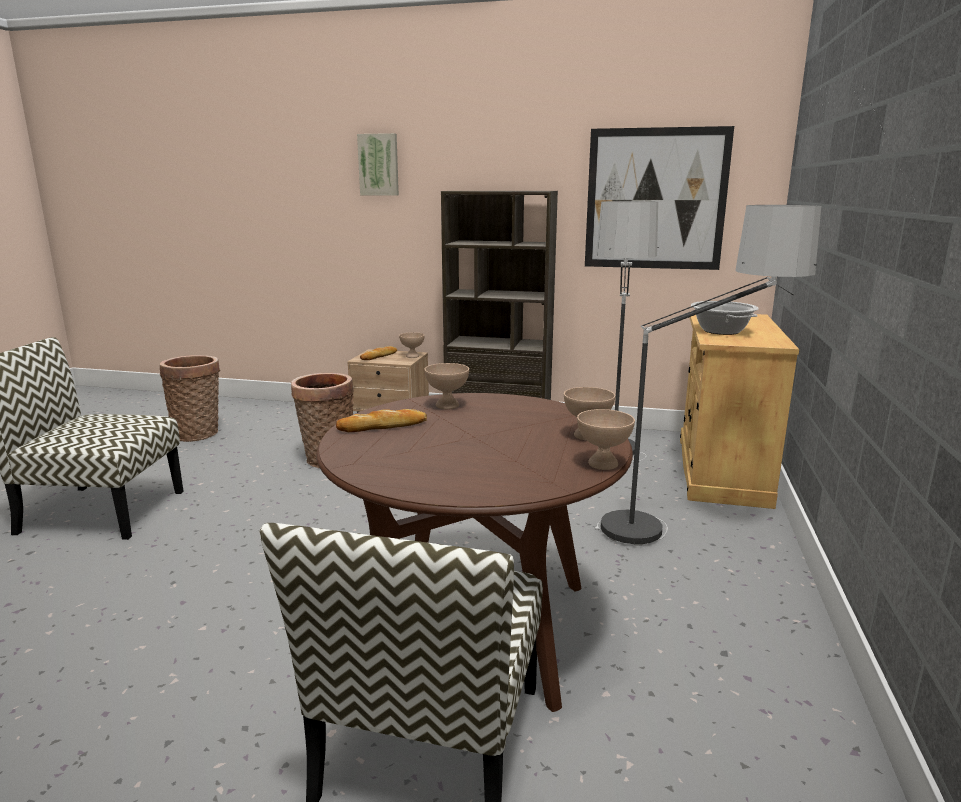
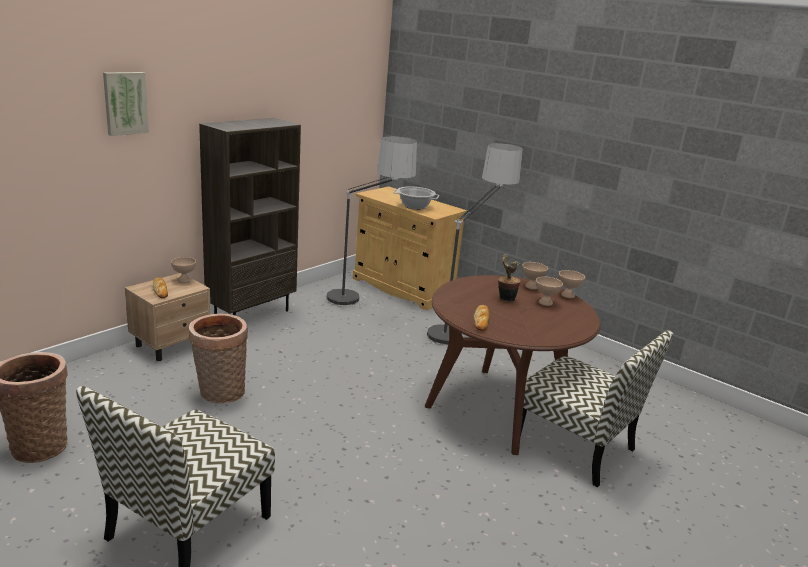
camera: 65 degrees left, 5 degrees up
beige bowl [424,363,469,409] -> beige bowl moved to [536,277,563,306]
picture [585,126,734,270] -> none
none -> potted plant [498,254,521,302]

